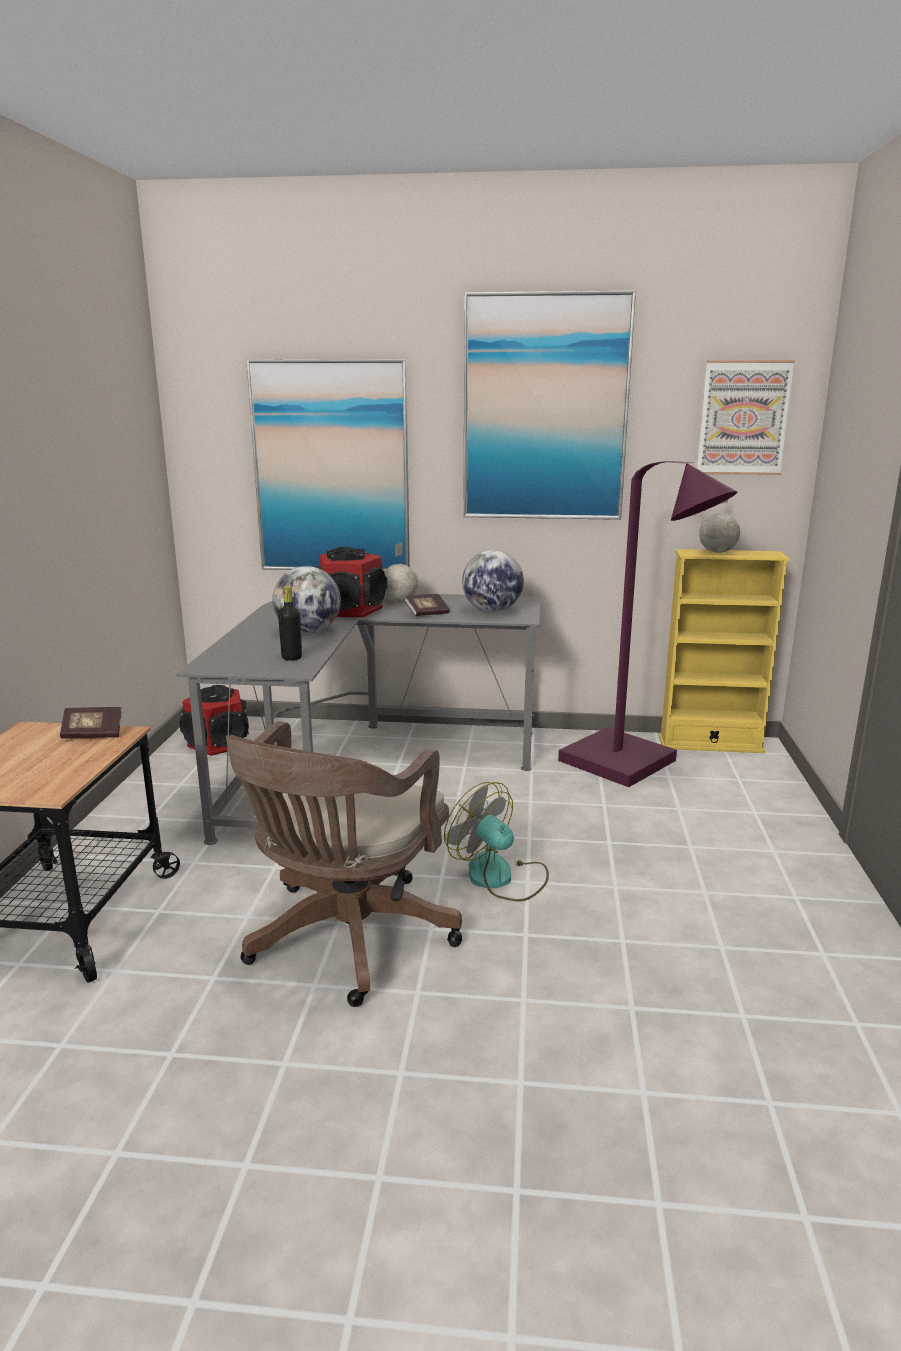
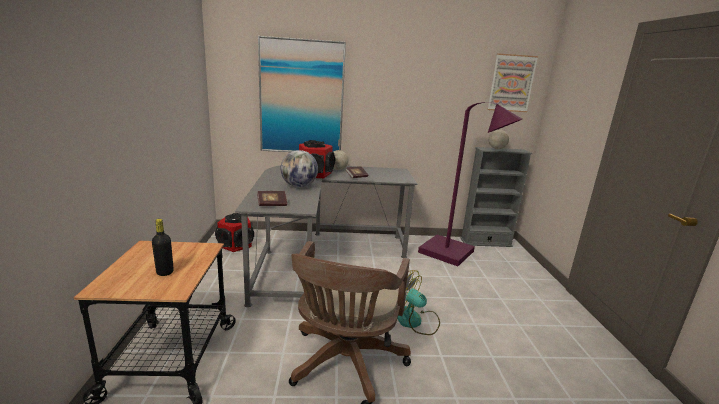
camera: 10 degrees left, 0 degrees up
book [60,707,121,739] -> book moved to [257,191,287,206]
black bottle [278,586,302,661] -> black bottle moved to [152,219,174,276]
globe [462,550,524,612] -> none
picture [463,290,636,520] -> none
yellow bookcase [659,549,790,753] -> grey bookcase [461,147,533,247]

